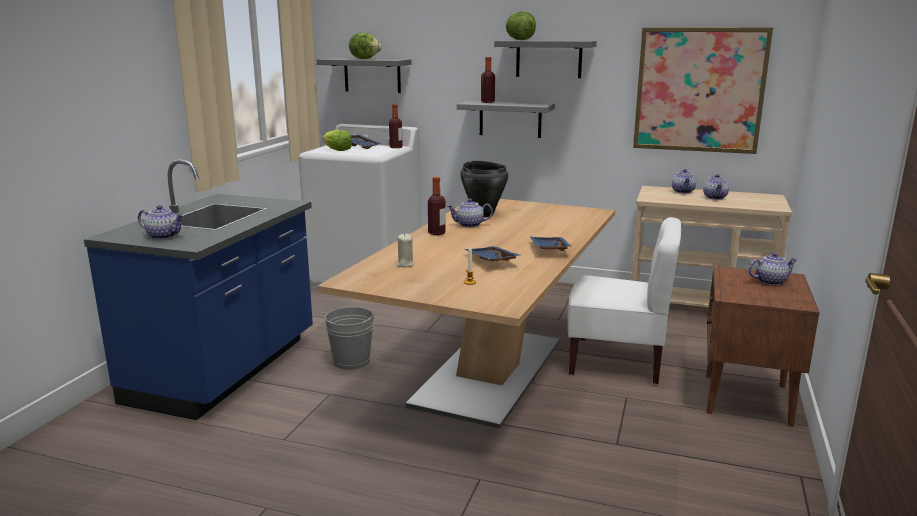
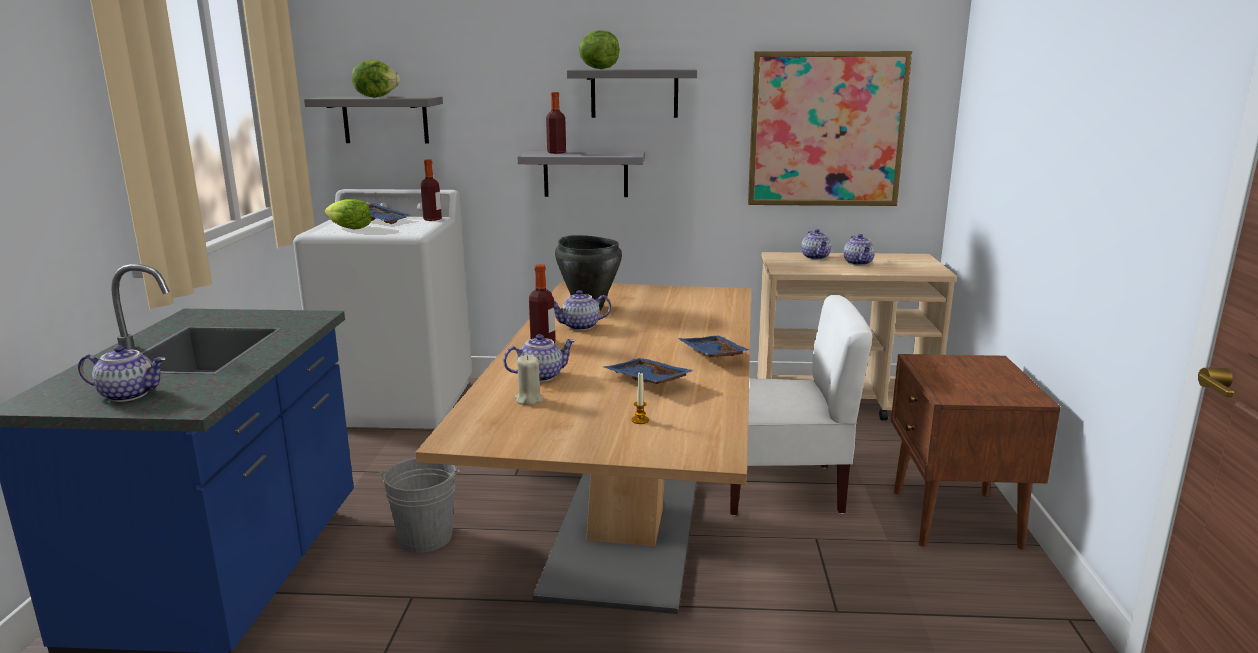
camera: 15 degrees left, 0 degrees up
teapot [748,253,798,285] -> teapot moved to [503,334,575,382]

